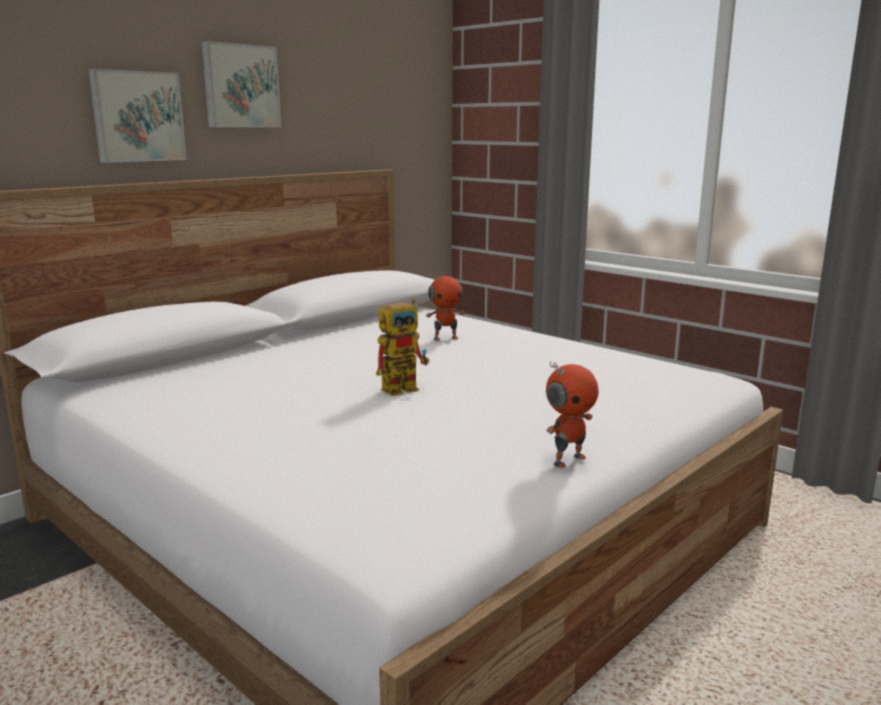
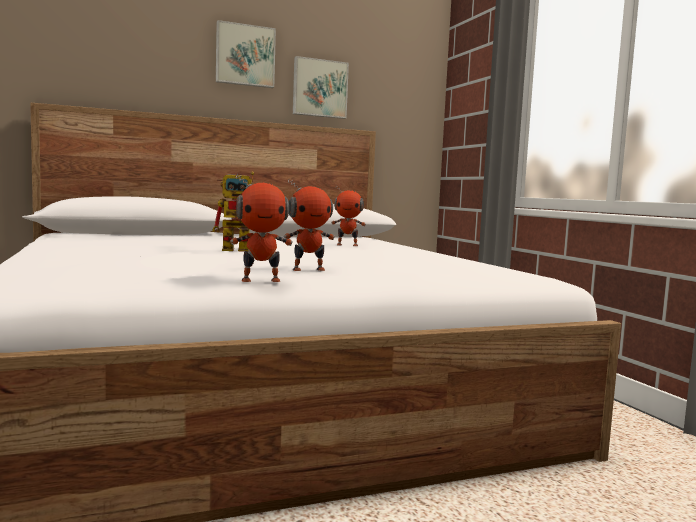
camera: 25 degrees right, 10 degrees down
picture [88,69,187,163] -> picture moved to [293,56,349,119]
none -> toy robot [283,178,335,271]

